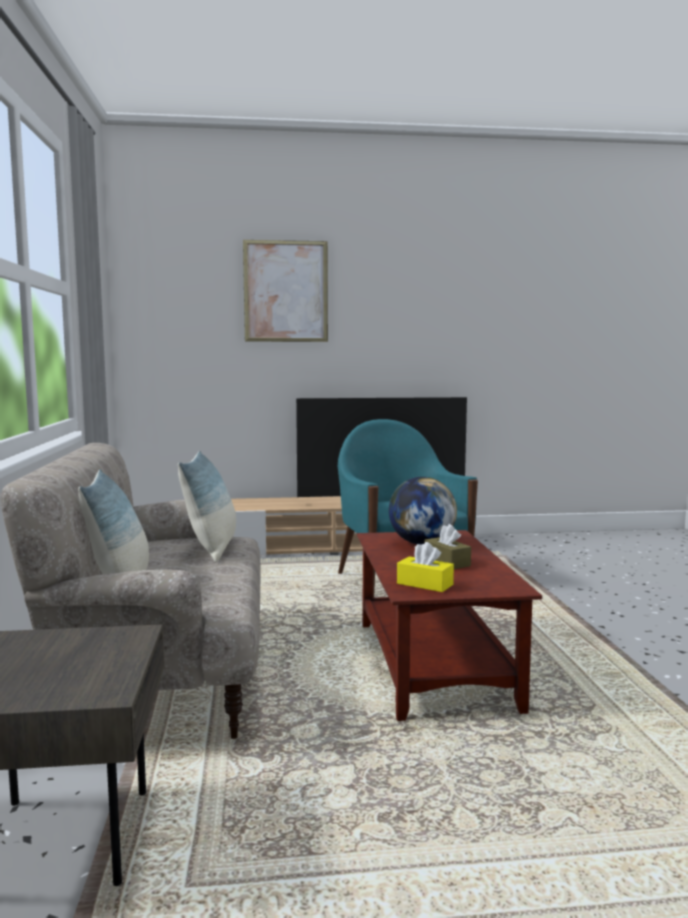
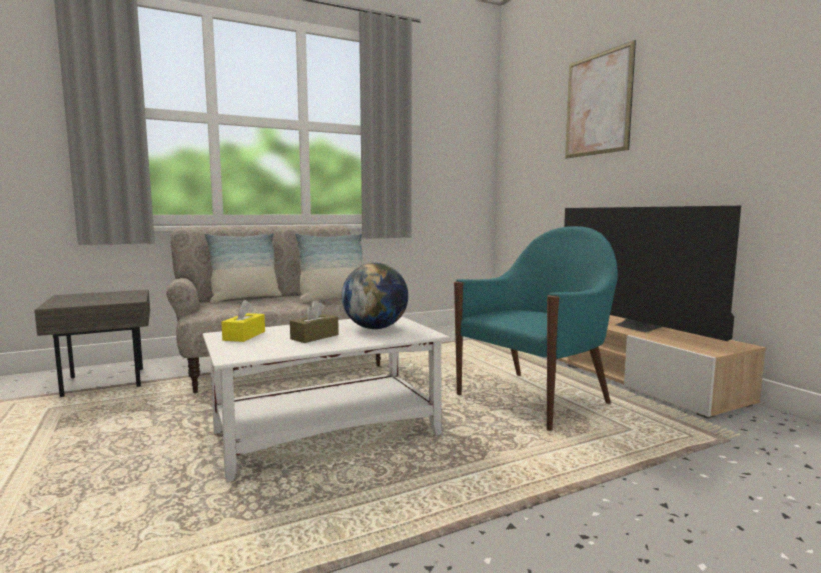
camera: 70 degrees right, 0 degrees up
brown coffee table [357,530,542,721] -> white coffee table [203,316,449,482]

